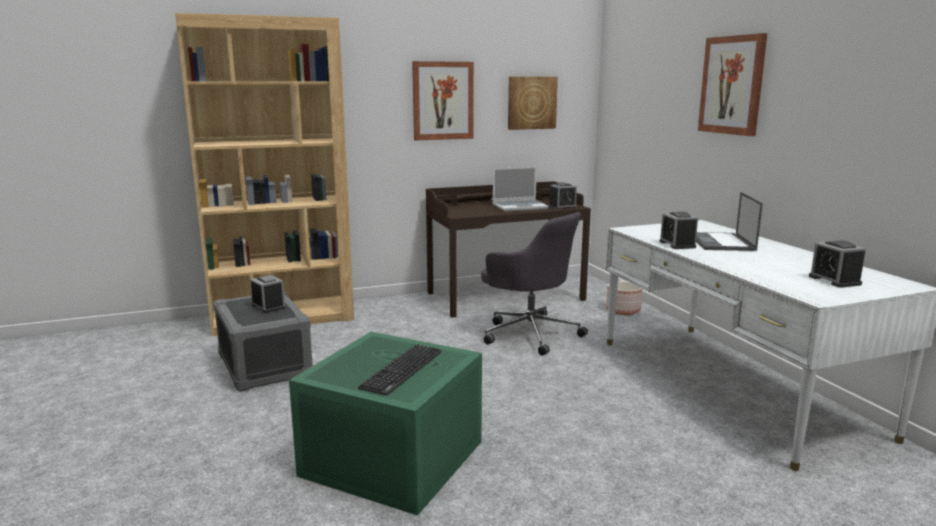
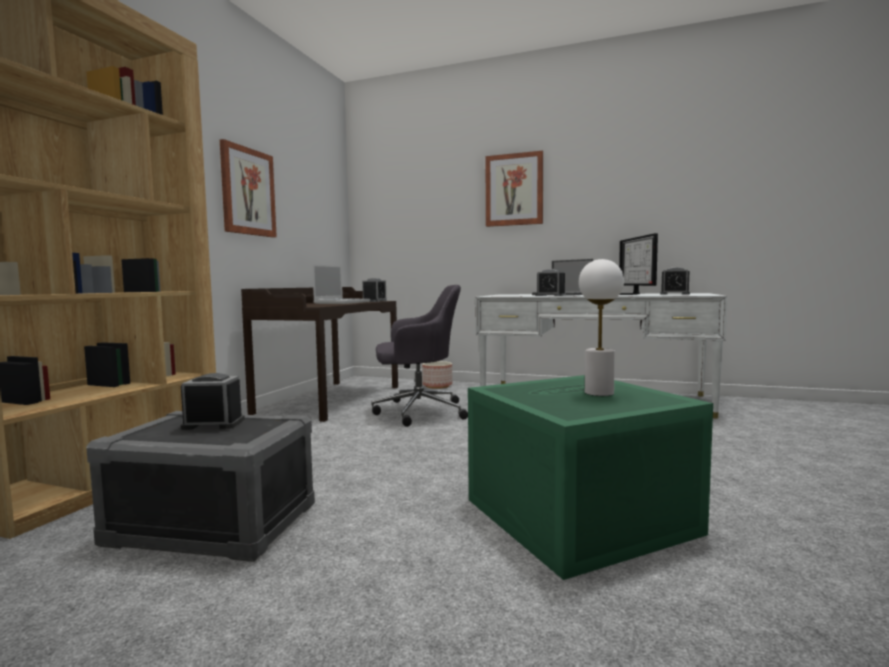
camera: 50 degrees left, 10 degrees down
keyboard [358,344,441,395] -> white table lamp [579,259,624,396]
picture [508,77,558,130] -> none
none -> monitor [619,233,658,295]

